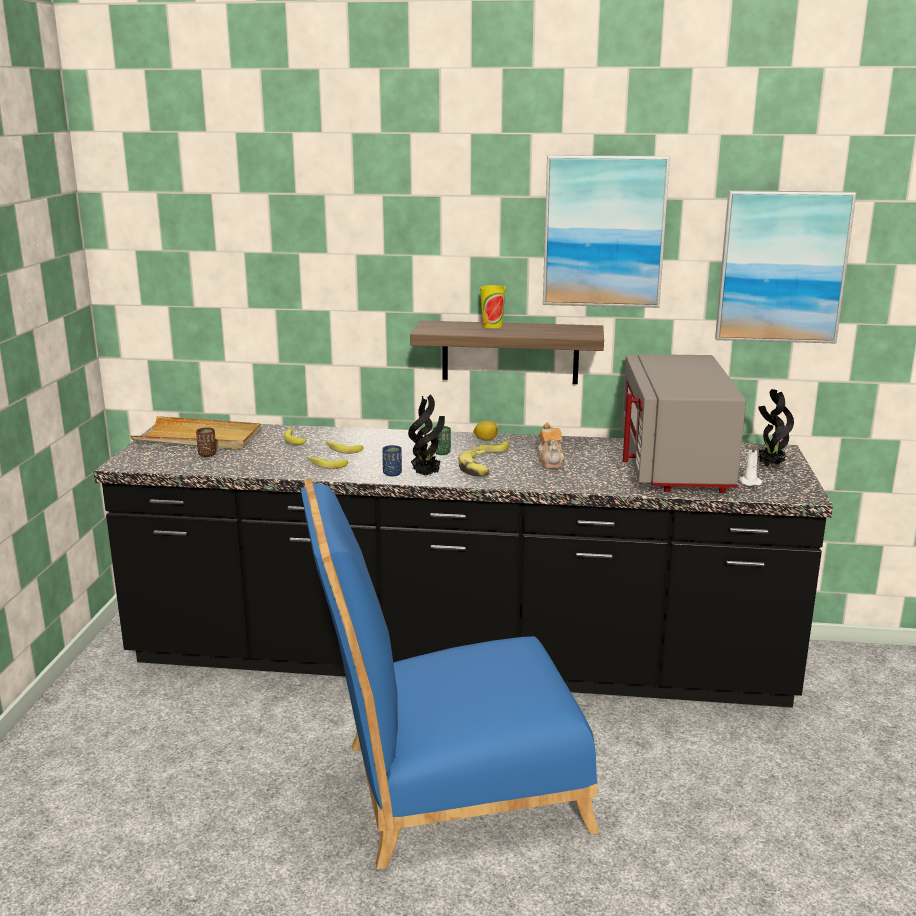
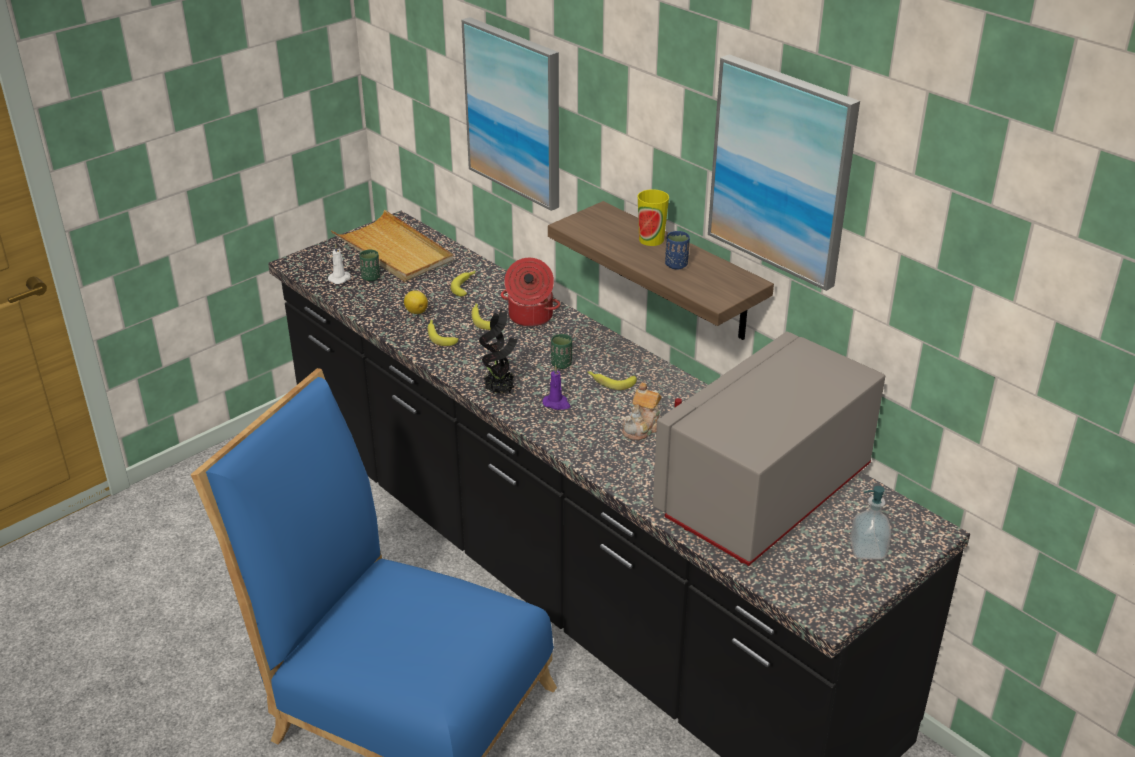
camera: 40 degrees right, 15 degrees up
brown cup [196,427,216,457] -> green cup [359,250,380,281]
blue cup [382,445,402,476] -> blue cup moved to [665,231,690,270]
banana [459,450,490,477] -> purple candle [542,365,571,410]
lemon [473,421,498,441] -> lemon moved to [404,291,428,314]
picture [715,190,856,344] -> picture moved to [462,17,559,211]
white candle [739,444,762,486] -> white candle moved to [328,243,351,284]
potted plant [758,389,794,467] -> soap dispenser [850,486,891,560]
none -> cooking pot [501,258,560,327]

